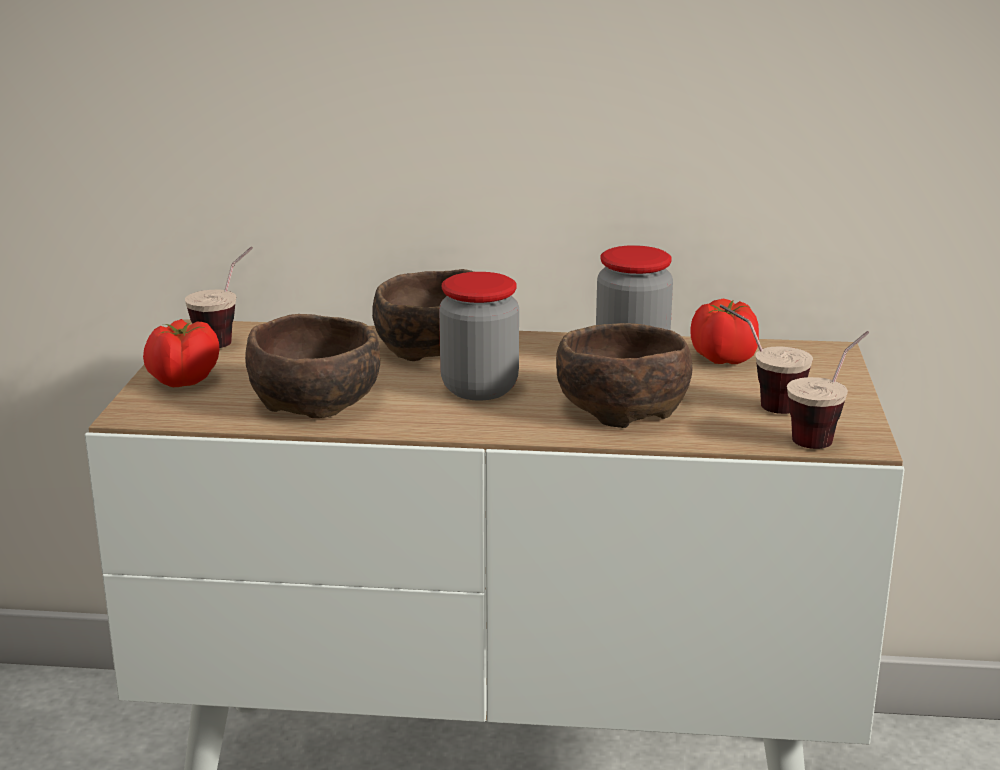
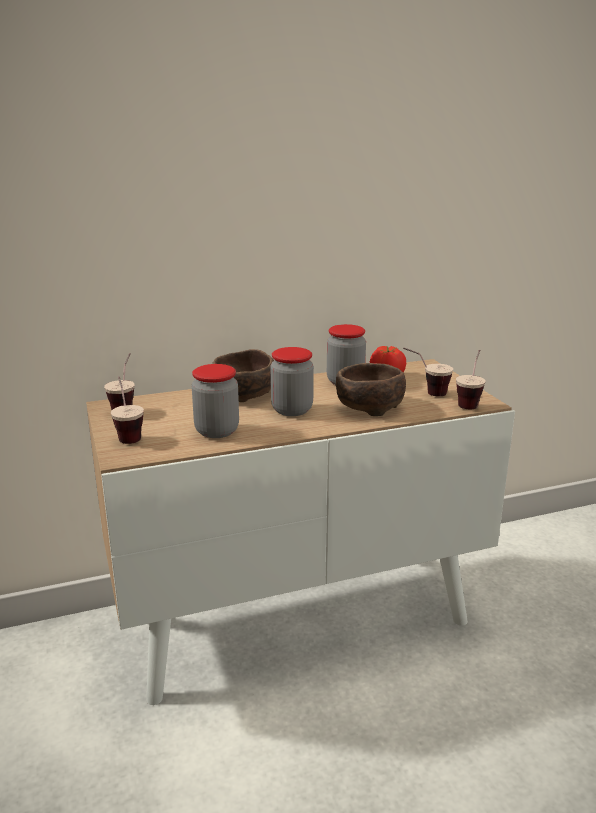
camera: 25 degrees left, 0 degrees up
tomato [143,319,219,387] -> cup [111,376,144,444]
brown bowl [245,314,380,418] -> jar [192,364,239,438]

